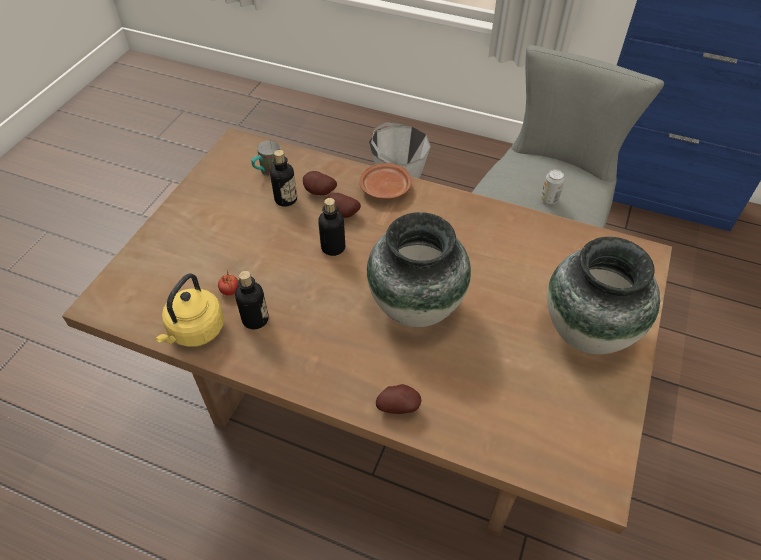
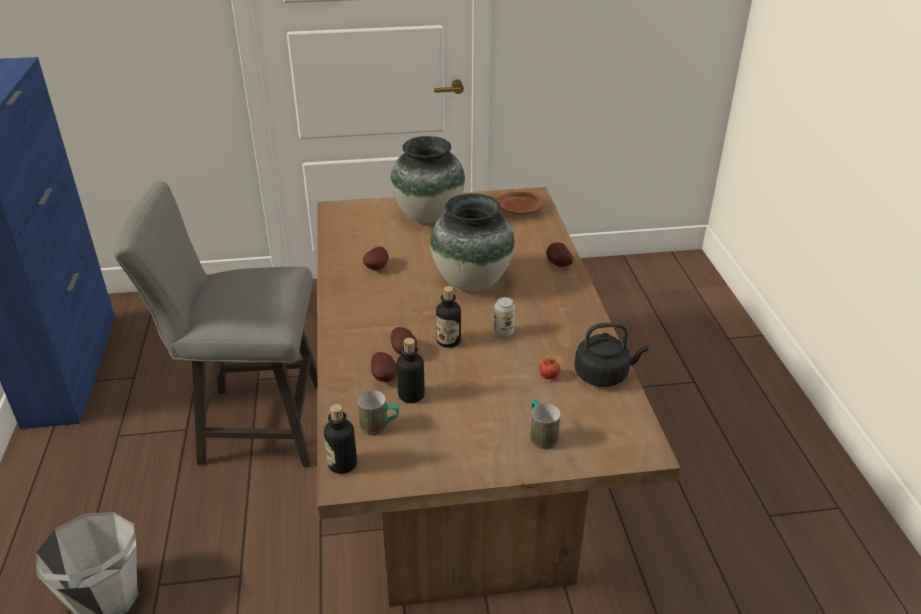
camera: 120 degrees left, 15 degrees down
yellow kettle [155,273,224,347] -> black kettle [575,322,648,387]
bottle [235,271,269,329] -> bottle moved to [324,404,357,474]
brown plate [359,163,412,199] -> brown plate moved to [497,192,542,215]
can [541,169,565,204] -> can moved to [494,297,515,337]
none -> potato [363,246,389,270]
none -> mug [530,399,560,450]

